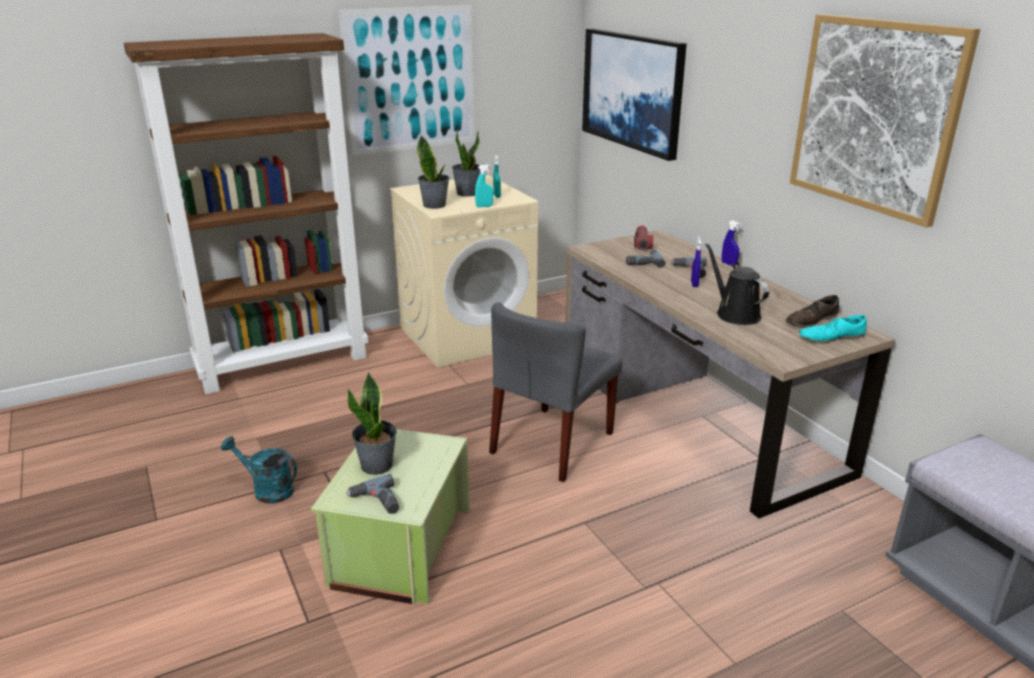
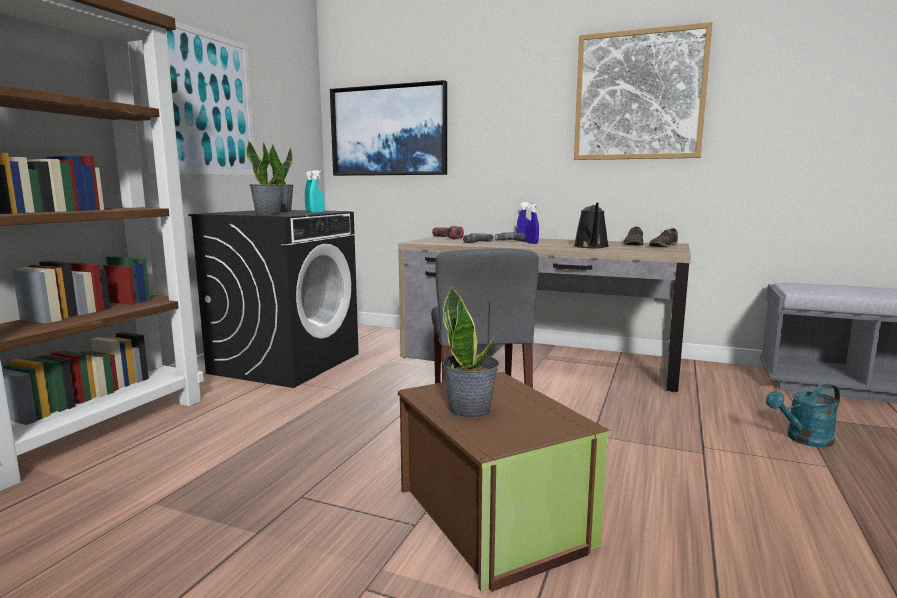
camera: 40 degrees left, 15 degrees down
turquoise watering can [221,436,297,503] -> turquoise watering can moved to [766,384,840,448]
green storage box [311,429,470,604] -> brown storage box [398,372,610,592]
power drill [346,474,399,514] -> none
beige washing machine [389,175,538,368] -> black washing machine [188,210,359,388]
black watering can [705,243,769,325] -> black watering can turned 105 degrees counterclockwise [574,203,609,248]
turquoise shoe [799,315,867,344] -> brown shoe [649,228,678,247]

